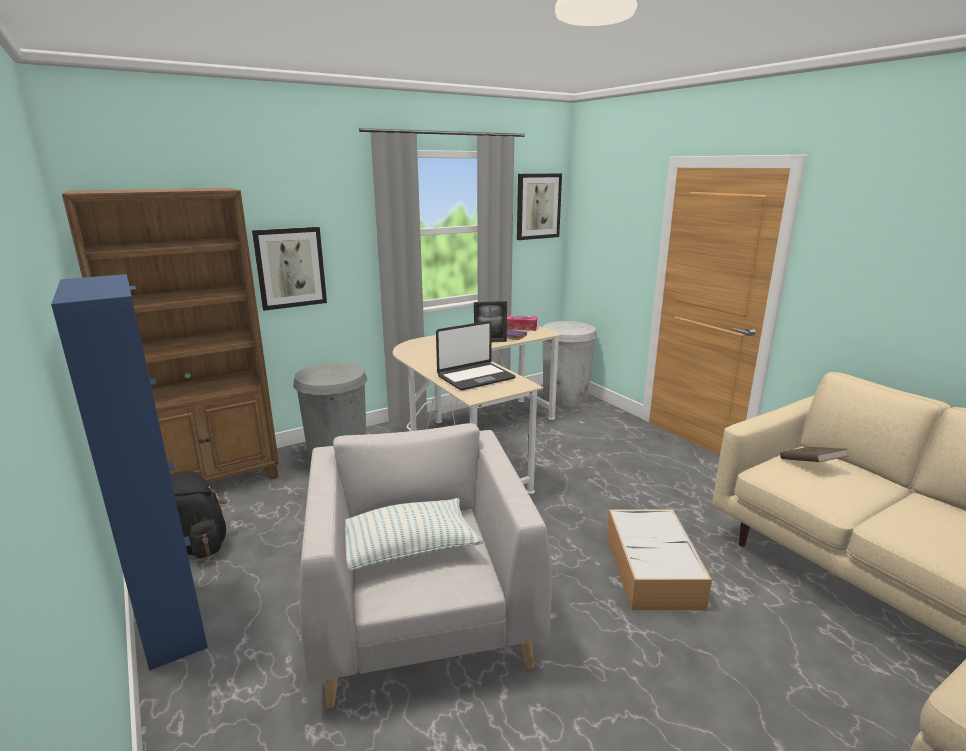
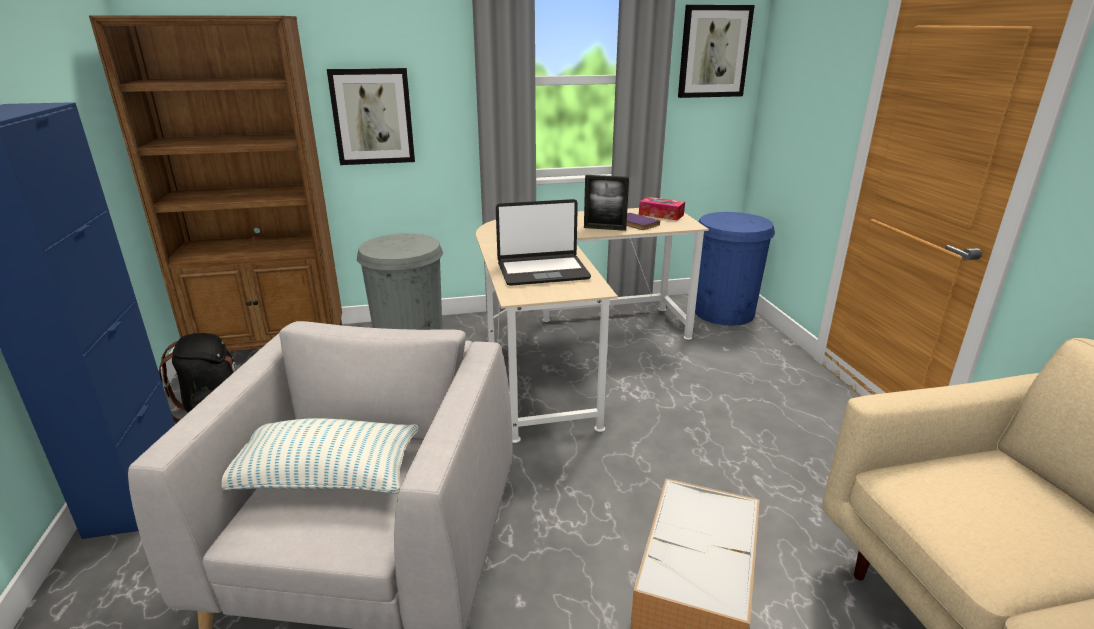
camera: 20 degrees right, 5 degrees up
white trash can [543,321,597,406] -> blue trash can [695,212,775,326]
brown book [780,447,848,462] -> none

